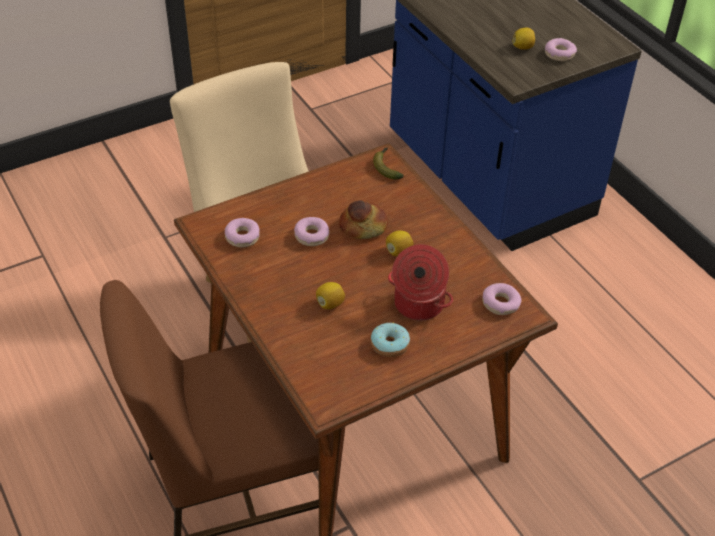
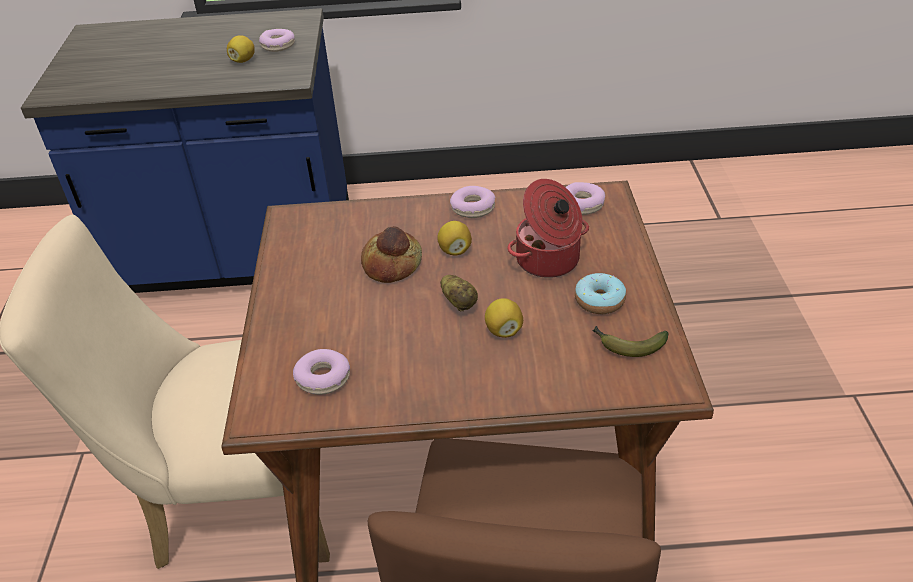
camera: 60 degrees left, 5 degrees down
donut [294,217,329,246] -> donut moved to [450,186,495,218]
banana [373,148,404,179] -> banana moved to [592,326,669,357]
none -> potato [440,275,478,312]

